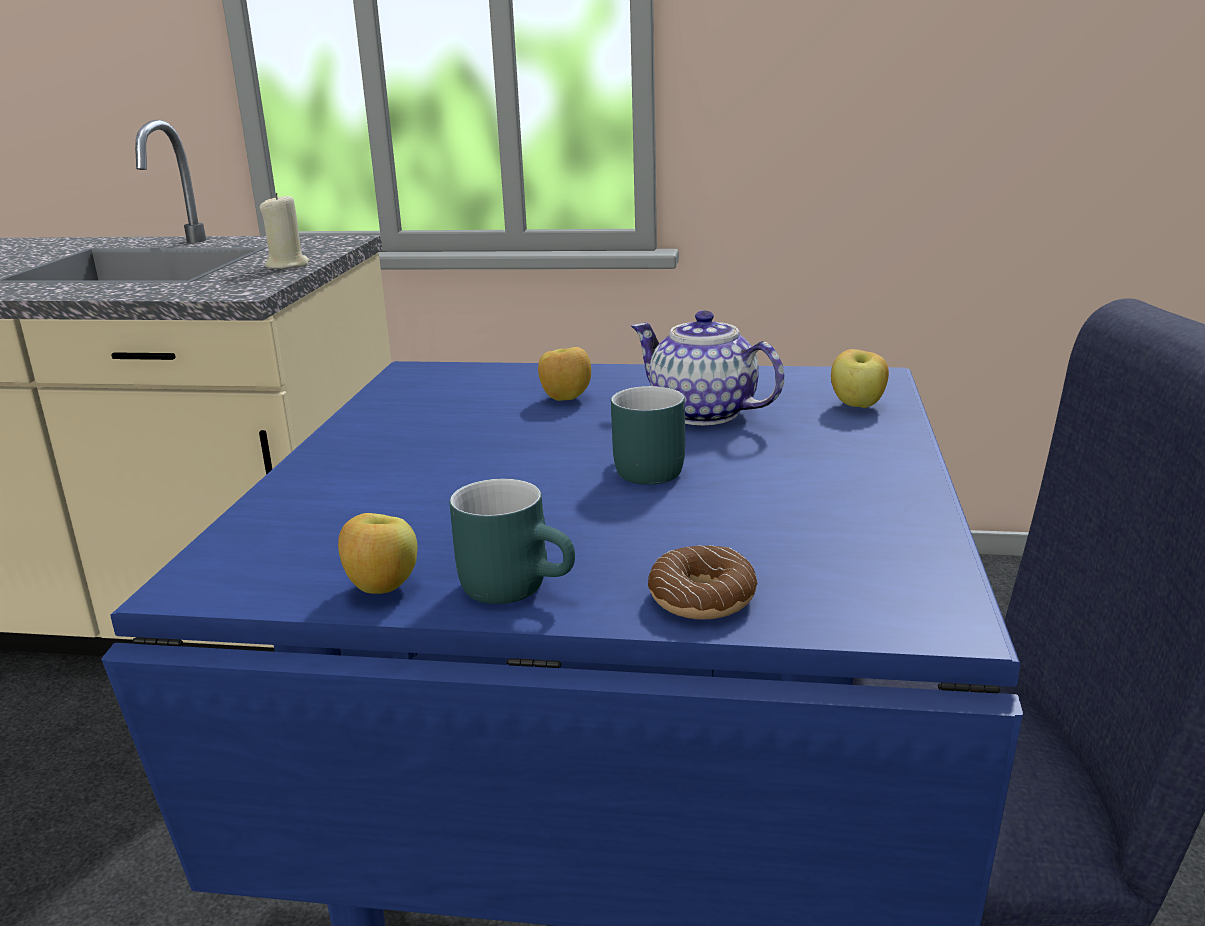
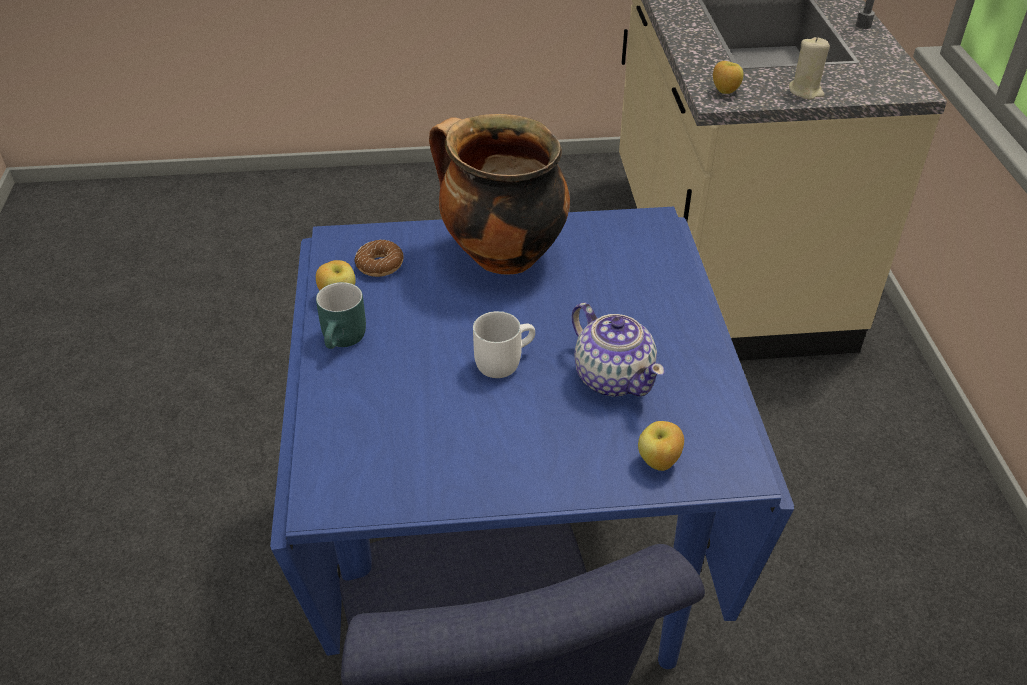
camera: 75 degrees right, 20 degrees up
apple [538,347,591,401] -> apple moved to [713,61,743,94]
turquoise mug [611,386,685,485] -> white mug [473,311,535,378]
teapot [631,310,784,425] -> teapot turned 120 degrees clockwise [572,302,665,397]
donut [648,545,758,620] -> donut moved to [354,240,404,277]
none -> cooking pot [429,114,570,274]

